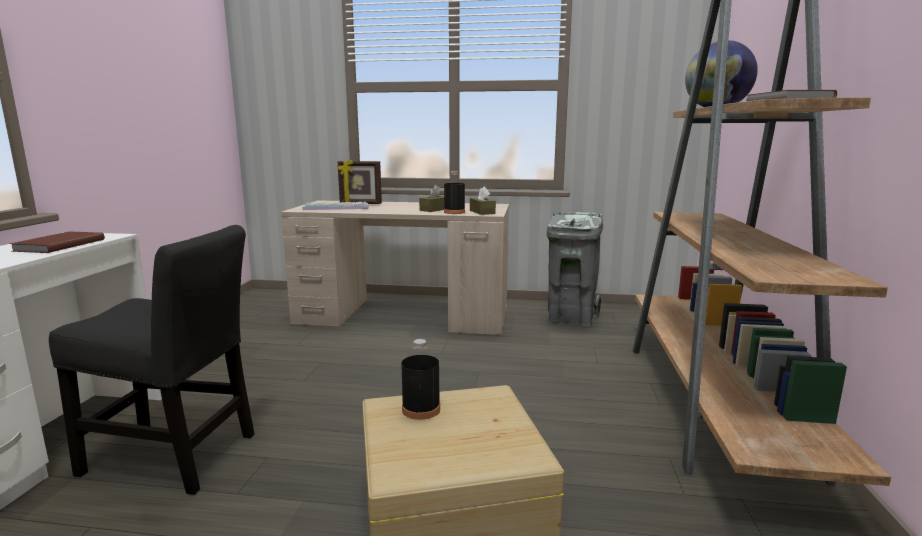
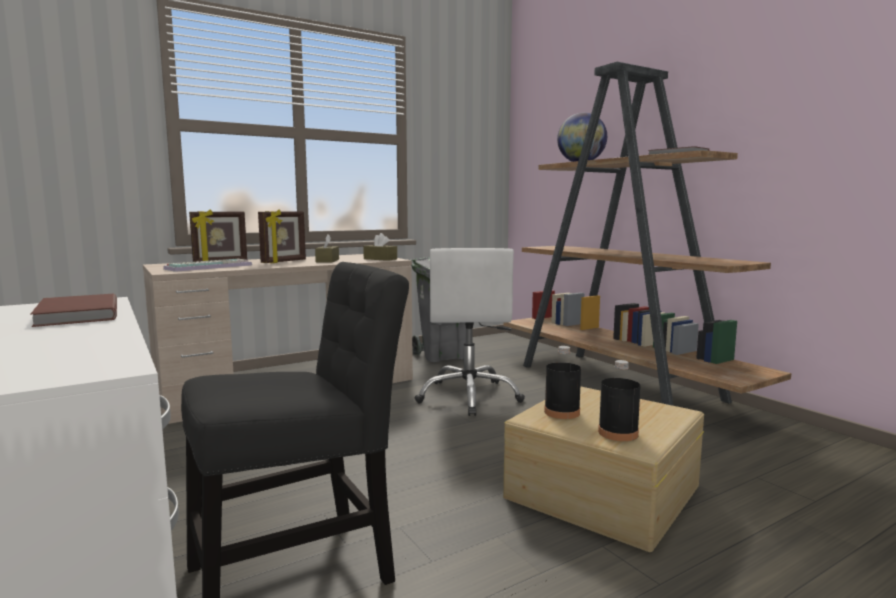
camera: 40 degrees left, 5 degrees down
black bottle [444,171,465,214] -> black bottle moved to [598,360,641,441]
none -> picture frame [258,210,306,263]
none -> white office chair [415,248,525,416]

